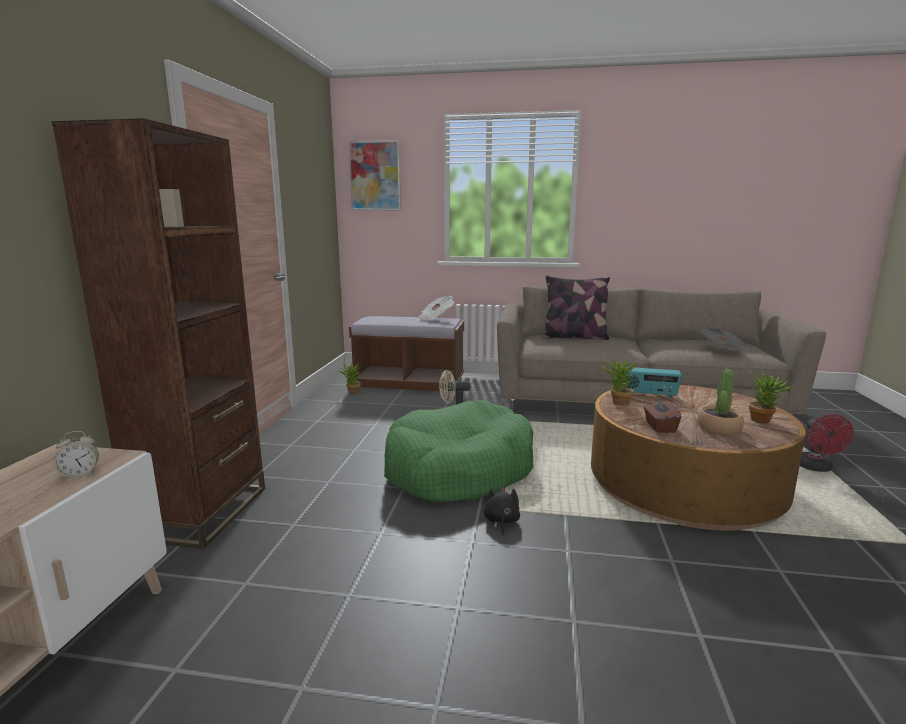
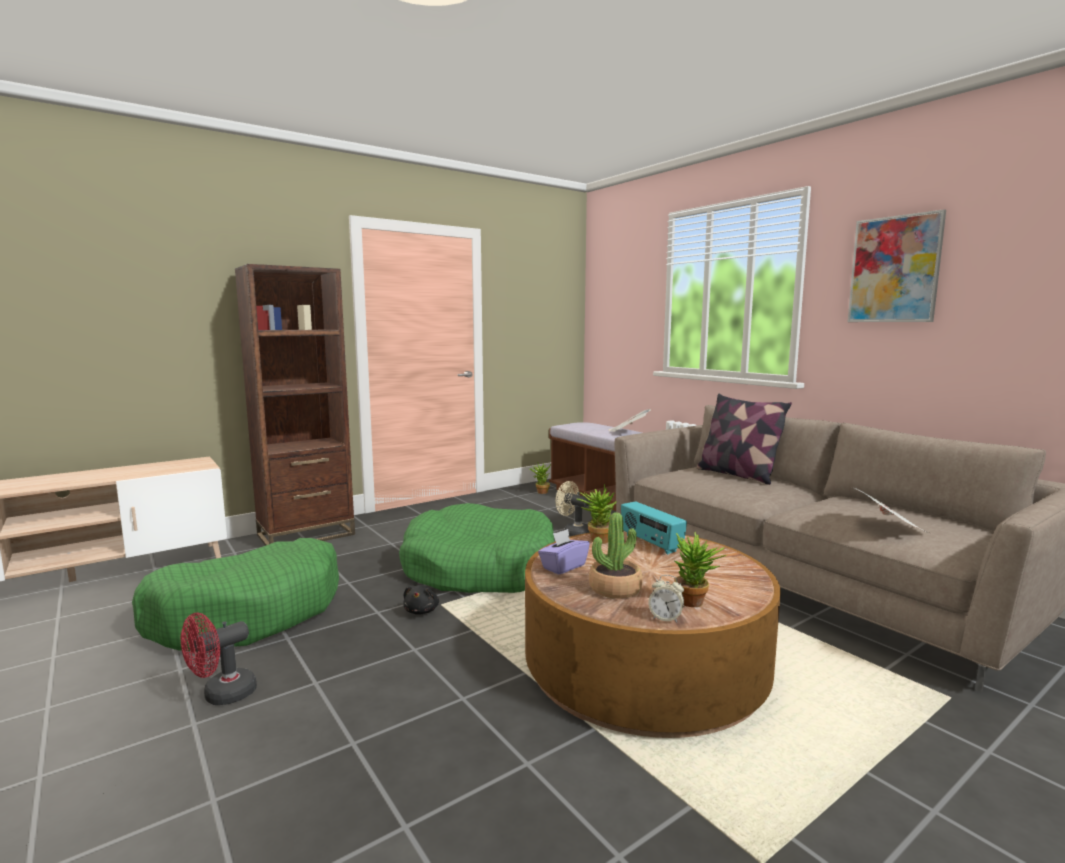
camera: 45 degrees right, 5 degrees down
alarm clock [54,431,99,480] -> alarm clock moved to [648,575,684,622]
picture [348,140,401,210] -> picture moved to [848,209,946,322]
black plush toy [484,486,520,535] -> black plush toy turned 135 degrees clockwise [403,585,439,615]
brown tissue box [644,397,682,433] -> purple tissue box [538,529,590,575]
red fan [800,414,854,472] -> red fan moved to [181,612,257,705]
none -> green dog bed [132,538,339,652]

